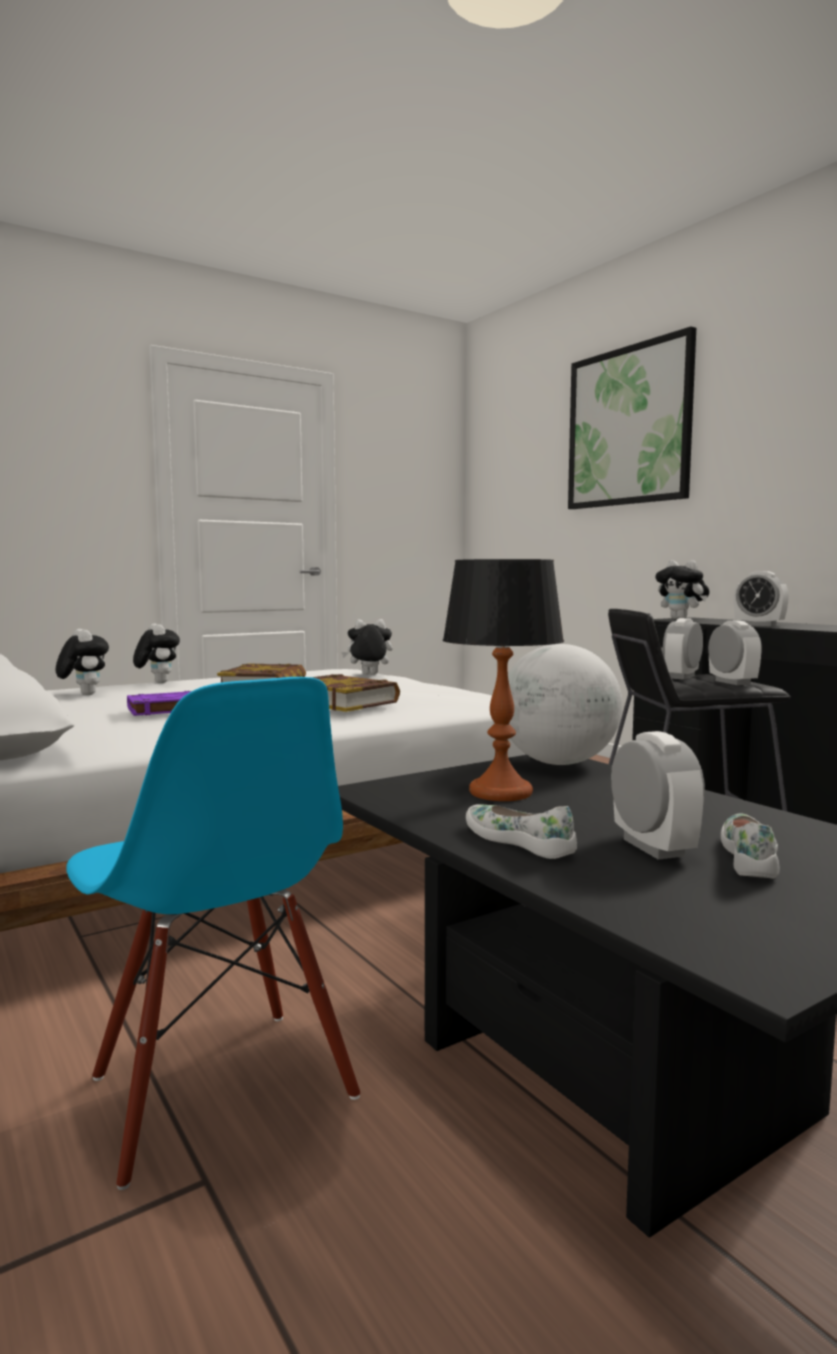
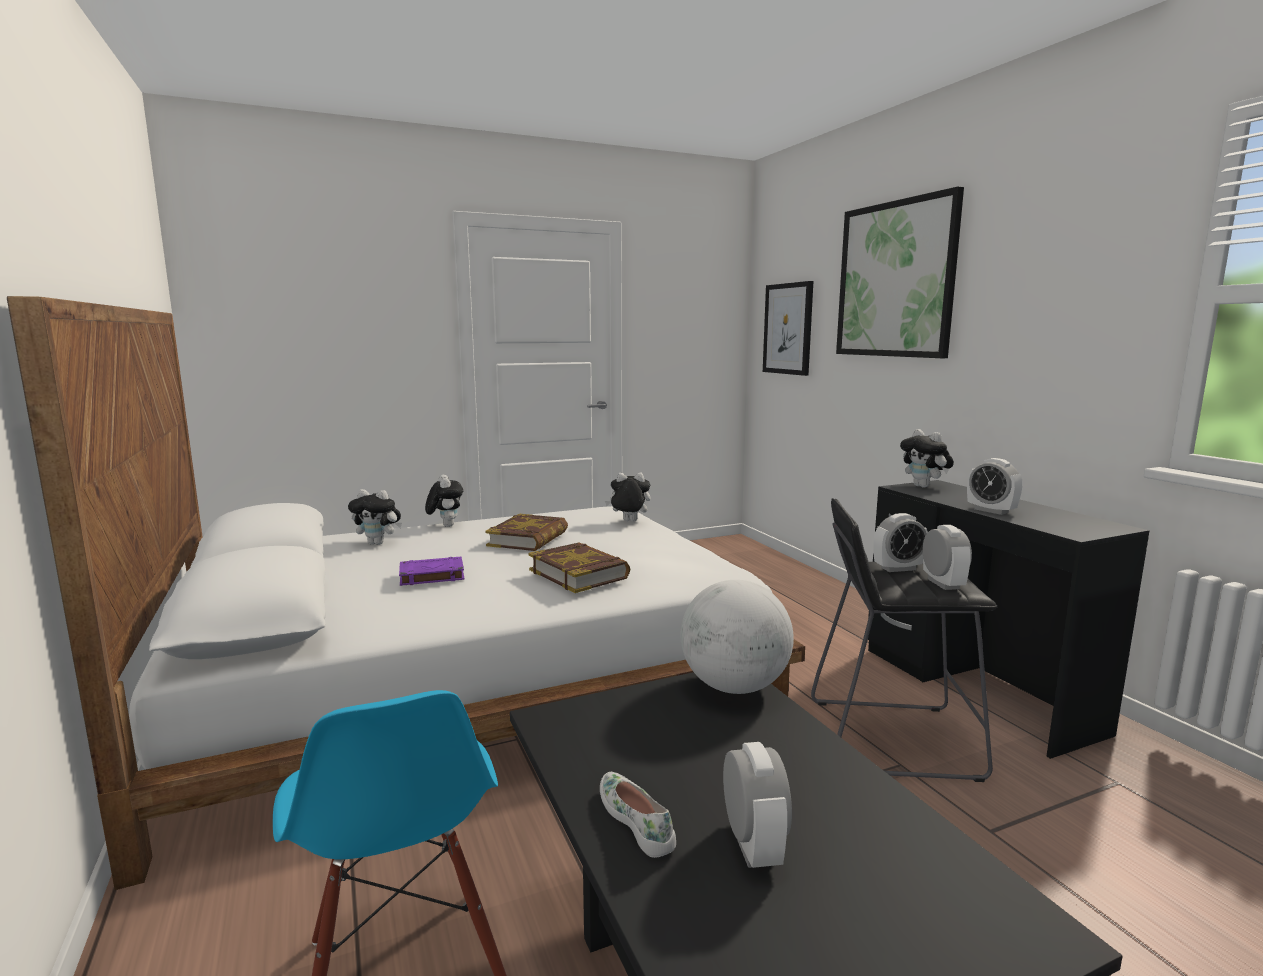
camera: 10 degrees right, 5 degrees up
plush toy [56,629,109,695] -> plush toy turned 120 degrees clockwise [348,489,402,545]
table lamp [443,559,564,801] -> none
alarm clock [663,618,703,680] -> alarm clock turned 150 degrees counterclockwise [873,513,928,572]
white shoe [721,813,779,879] -> none
none -> picture [763,281,814,376]

